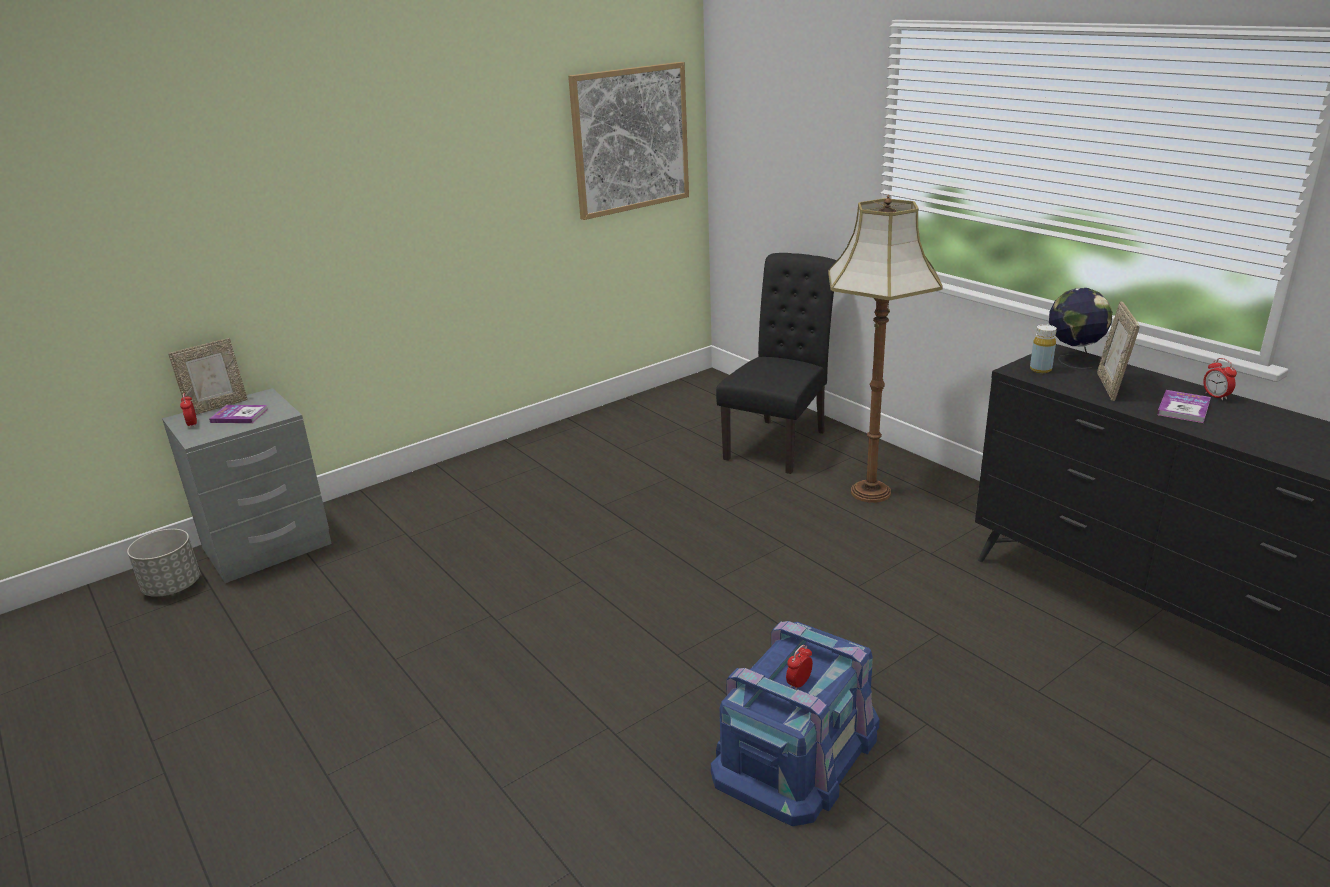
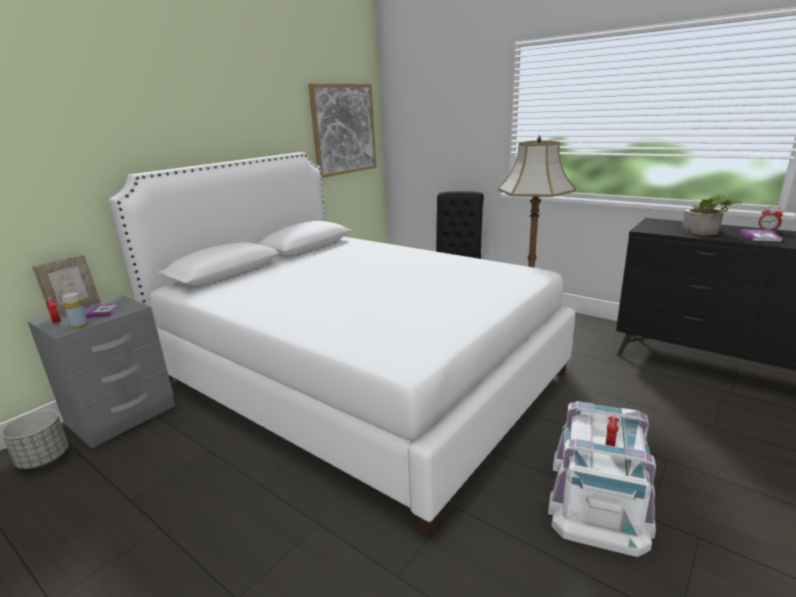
camera: 15 degrees left, 5 degrees down
blue storage box [711,621,880,826] -> white storage box [548,401,656,557]
yellow bottle [1030,325,1057,373] -> yellow bottle moved to [62,292,88,329]
globe [1049,288,1112,369] -> none
picture frame [1097,301,1140,401] -> potted plant [681,194,743,236]
none -> white bed [109,152,575,536]

